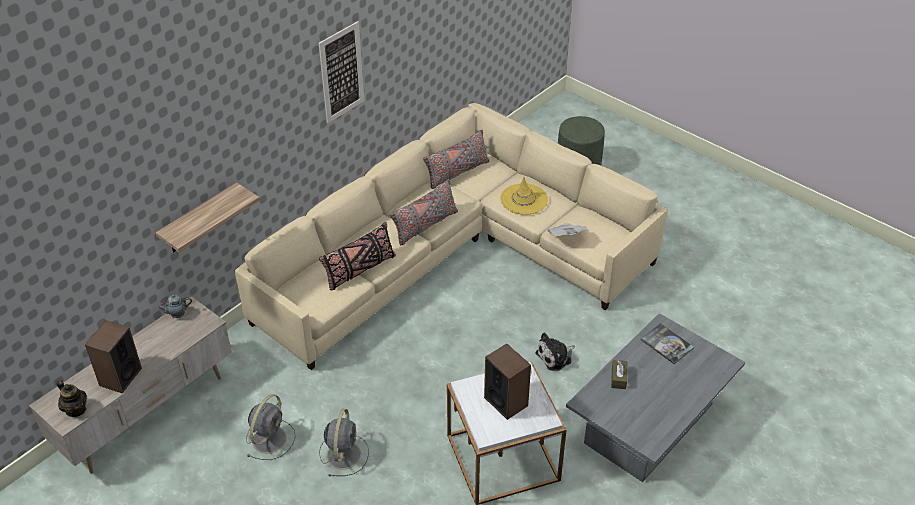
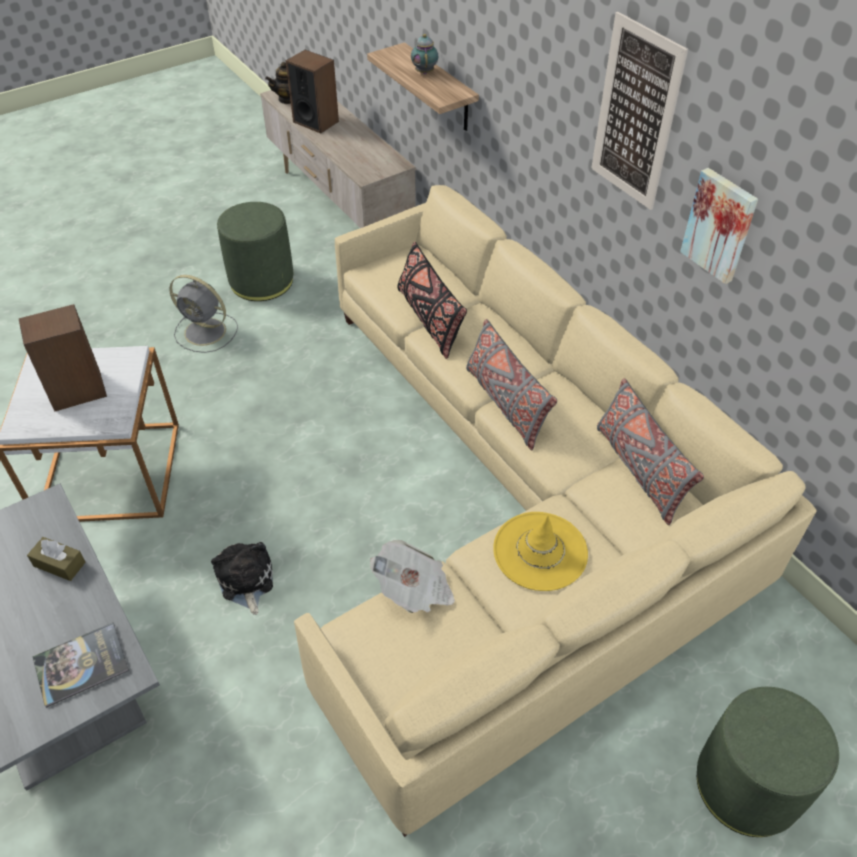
camera: 105 degrees right, 5 degrees up
teapot [157,294,192,318] -> teapot moved to [411,34,438,74]
grey fan [246,394,296,460] -> green ottoman [217,202,293,301]
none -> picture [680,168,758,284]

